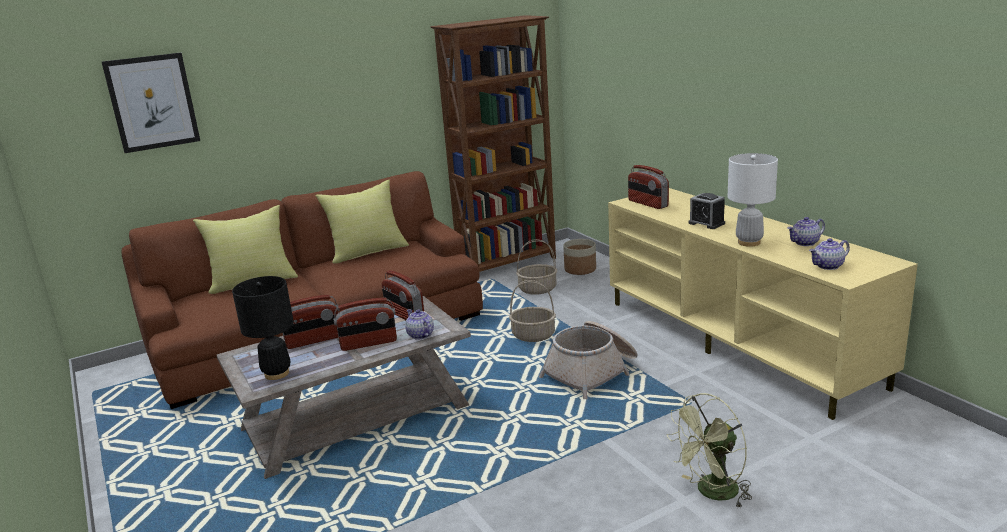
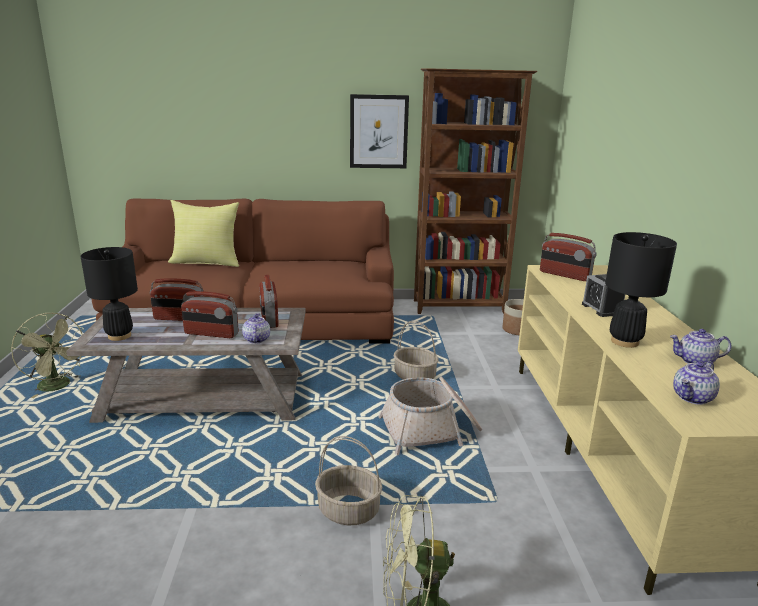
camera: 25 degrees right, 0 degrees up
picture [102,53,200,153] -> picture moved to [350,94,409,168]
yellow pillow [315,180,409,264] -> none
basket [516,239,557,295] -> basket moved to [315,436,383,525]
radio [628,165,669,209] -> radio turned 45 degrees counterclockwise [540,233,597,281]
white table lamp [728,153,778,247] -> black table lamp [605,232,677,348]
teapot [809,238,850,270] -> teapot turned 45 degrees counterclockwise [673,361,720,405]
none -> green fan [11,313,84,398]

